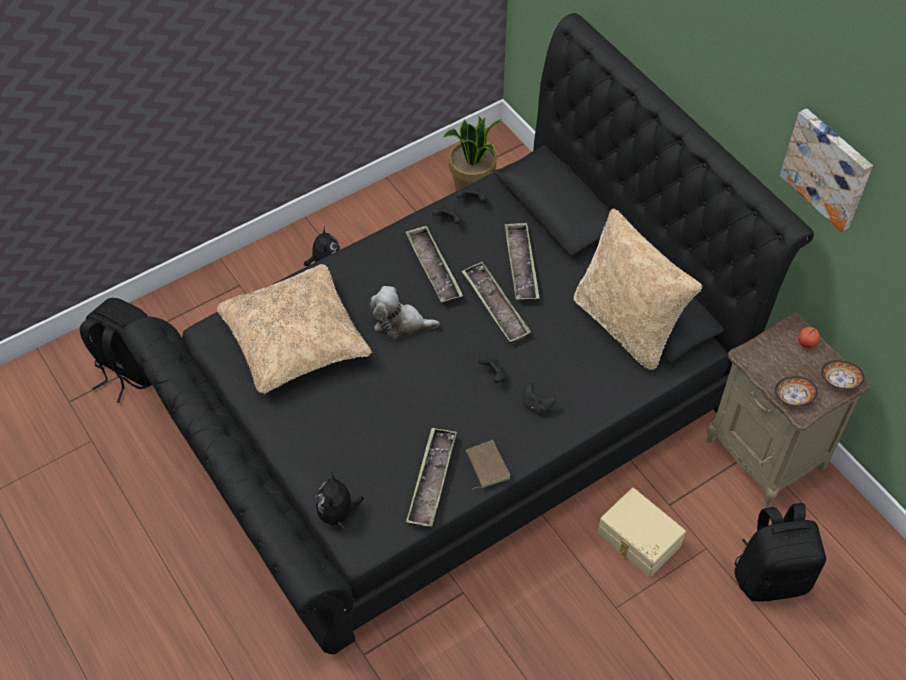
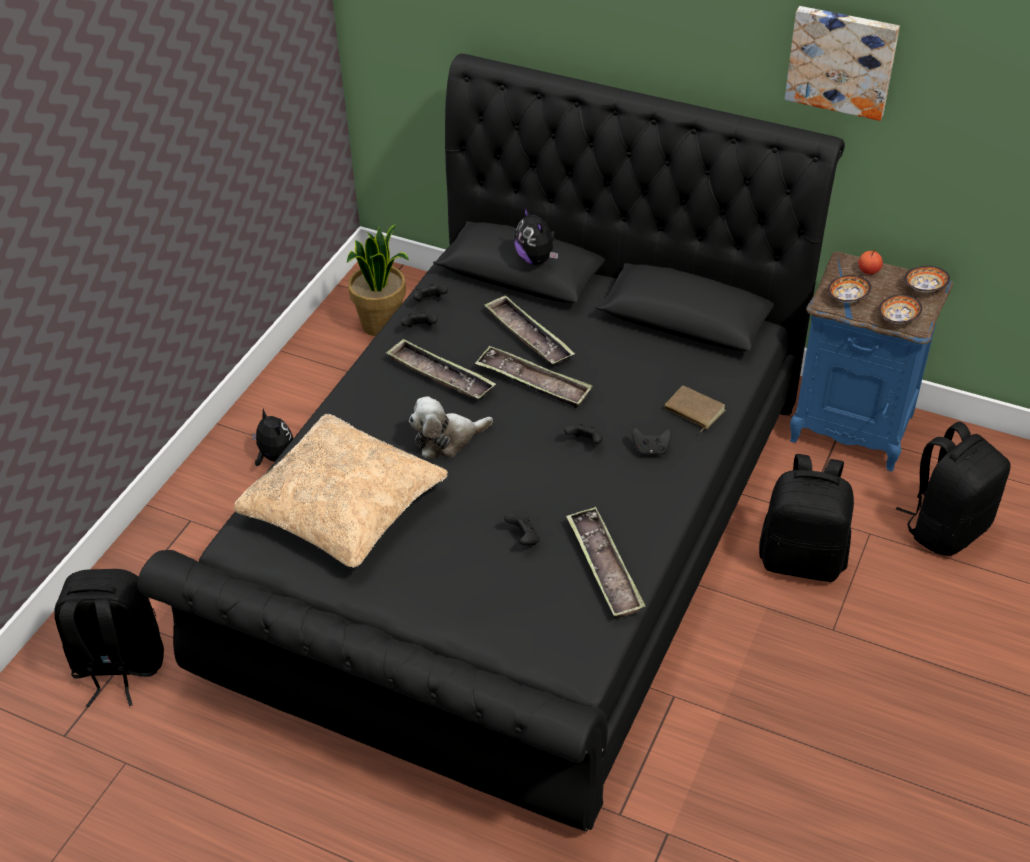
camera: 30 degrees left, 10 degrees down
plush toy [315,473,364,529] -> plush toy moved to [515,207,558,265]
brown book [466,440,510,489] -> brown book moved to [665,386,725,433]
beige pillow [574,209,702,370] -> none
beige storage box [598,488,686,577] -> black backpack [759,454,854,582]
beige nightstand [706,312,871,507] -> blue nightstand [790,252,953,471]
none -> black game controller [504,513,540,545]
none -> bowl [828,275,871,303]

